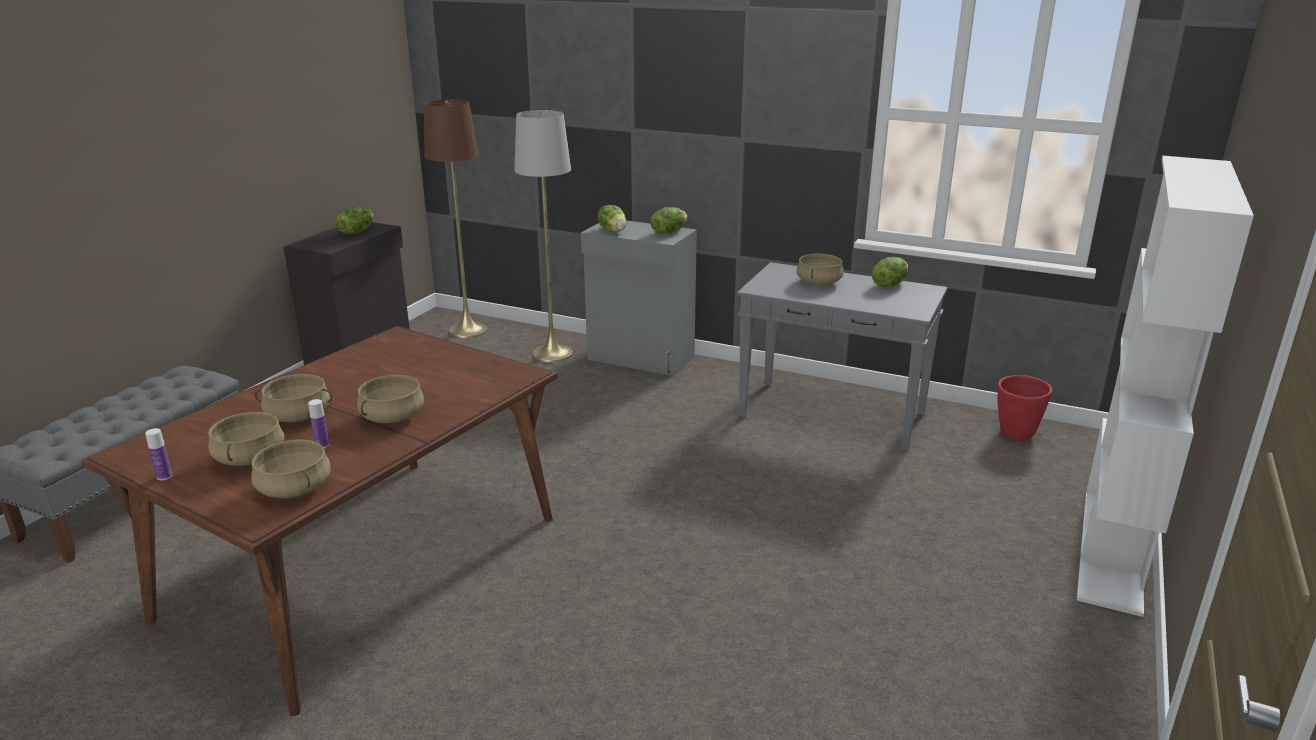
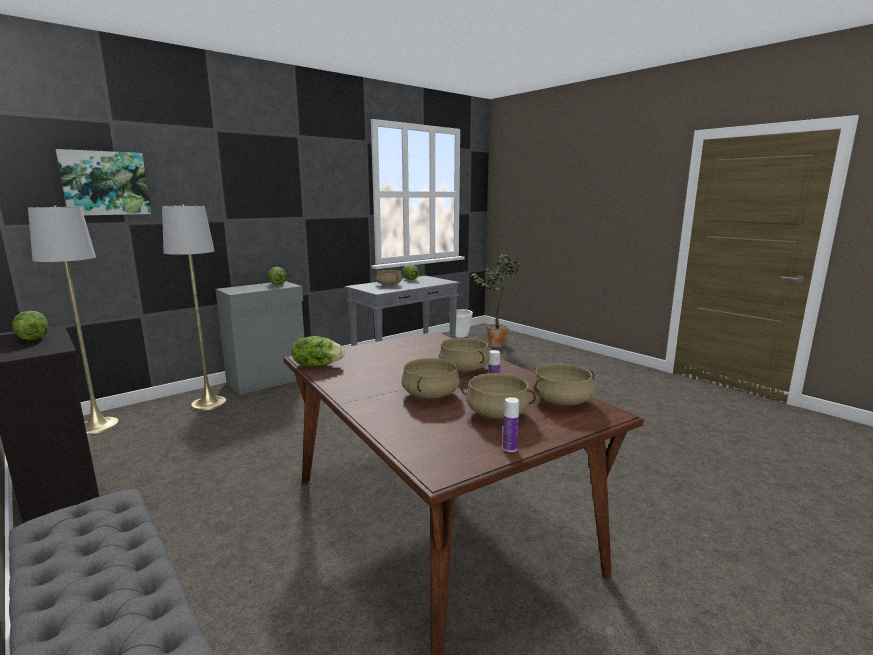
camera: 65 degrees left, 10 degrees down
brown floor lamp [424,99,487,338] -> grey floor lamp [28,205,119,435]
lettuce [598,205,626,232] -> lettuce moved to [292,336,345,367]
red planter [998,375,1052,440] -> white planter [449,309,473,337]
white bookcase [1077,156,1254,617] -> none
none -> picture [55,149,151,215]
none -> potted plant [470,254,522,347]

